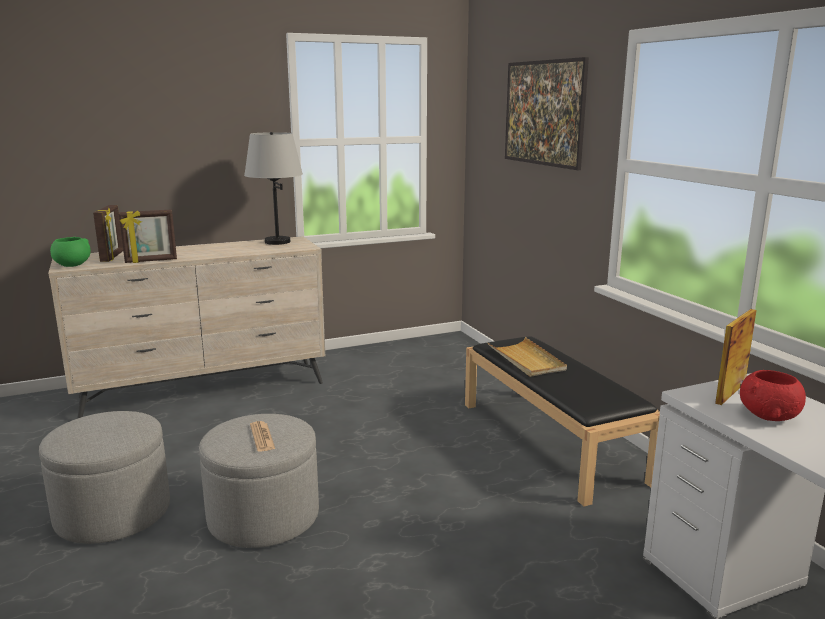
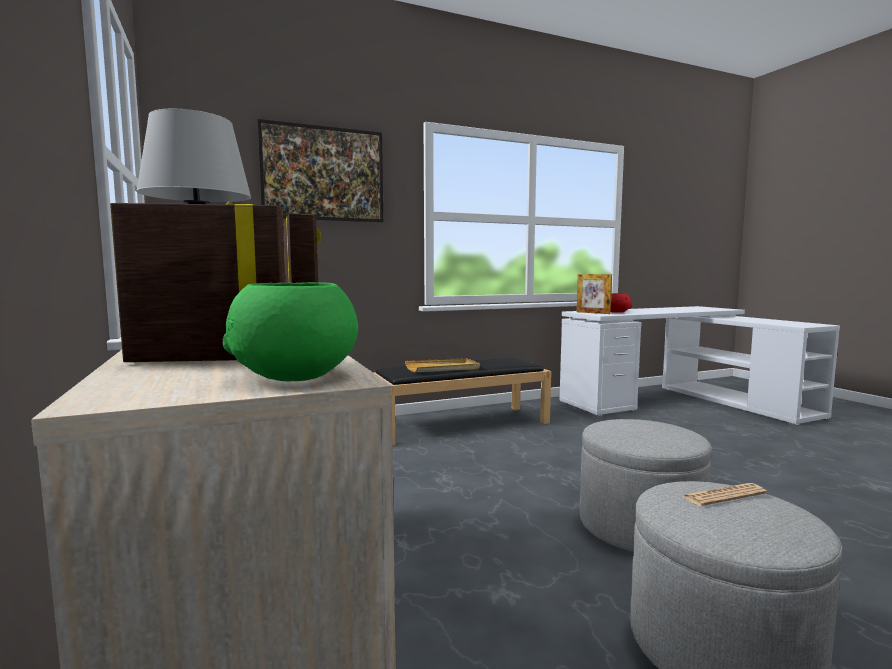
camera: 90 degrees left, 10 degrees down
newspaper [250,421,275,452] -> newspaper moved to [682,483,767,506]

